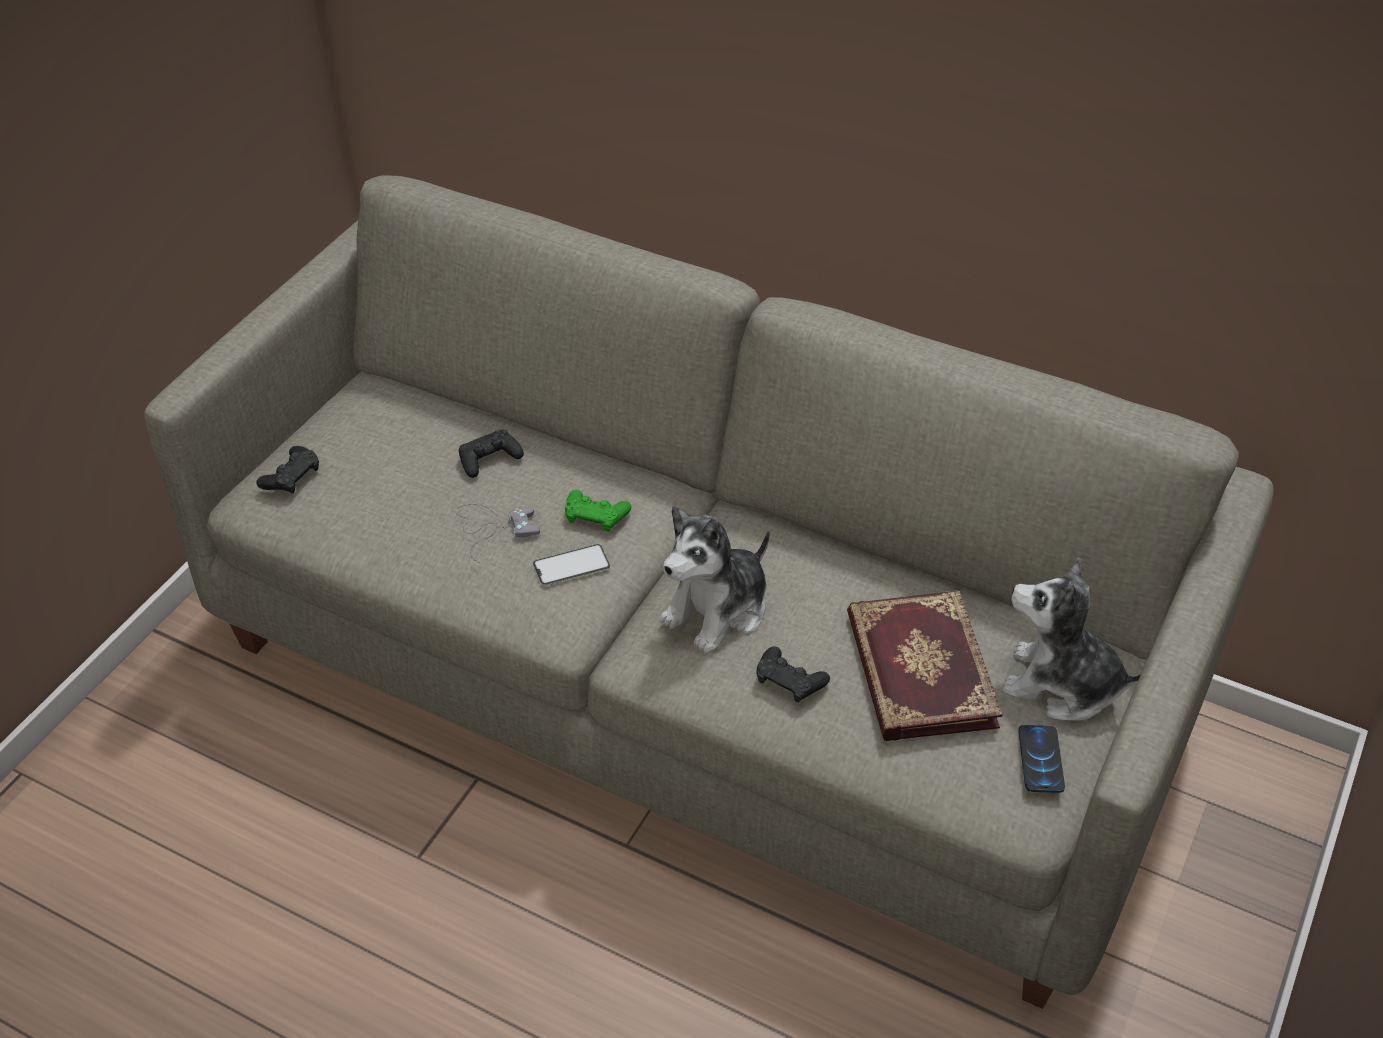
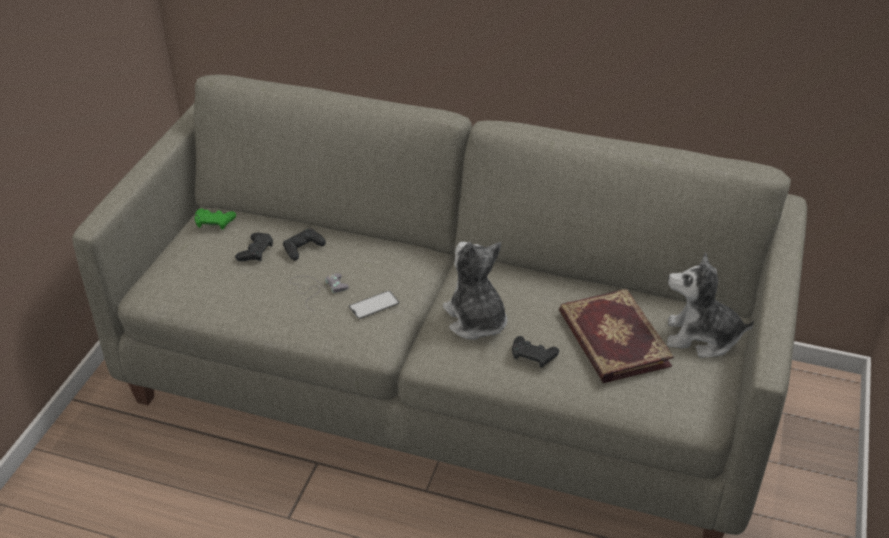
camera: 10 degrees left, 5 degrees down
black game controller [256,446,319,494] -> black game controller moved to [235,233,273,262]
green game controller [565,490,631,532] -> green game controller moved to [195,209,236,230]
plush toy [660,505,770,654] -> plush toy turned 120 degrees clockwise [443,242,507,340]
phone [1018,725,1065,793] -> none

